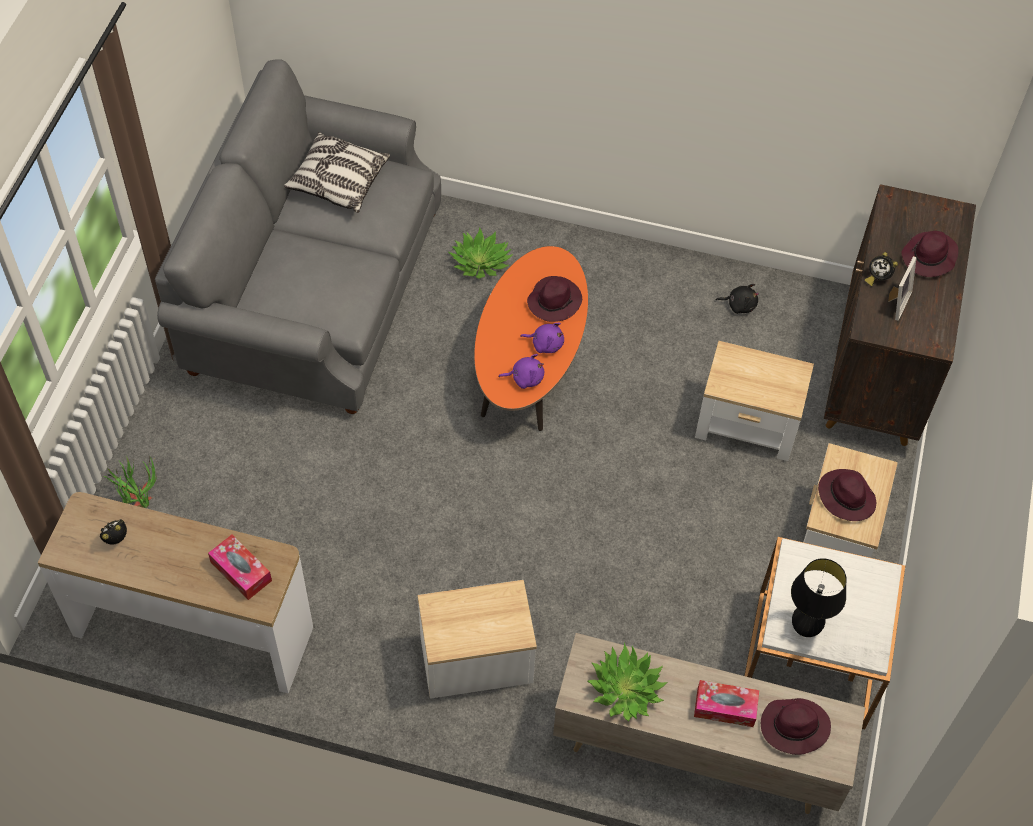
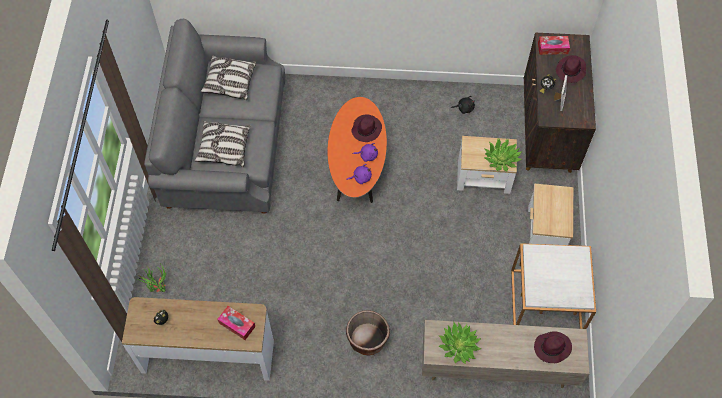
camera: 10 degrees left, 5 degrees up
side table [418,580,537,699] -> brown planter [346,310,390,356]
potted plant [448,228,513,279] -> potted plant moved to [484,139,522,172]
tissue box [694,680,759,727] -> tissue box moved to [538,36,570,55]
black table lamp [791,558,847,637] -> none
purple hat [818,469,876,521] -> none
none -> pillow [195,121,250,167]

